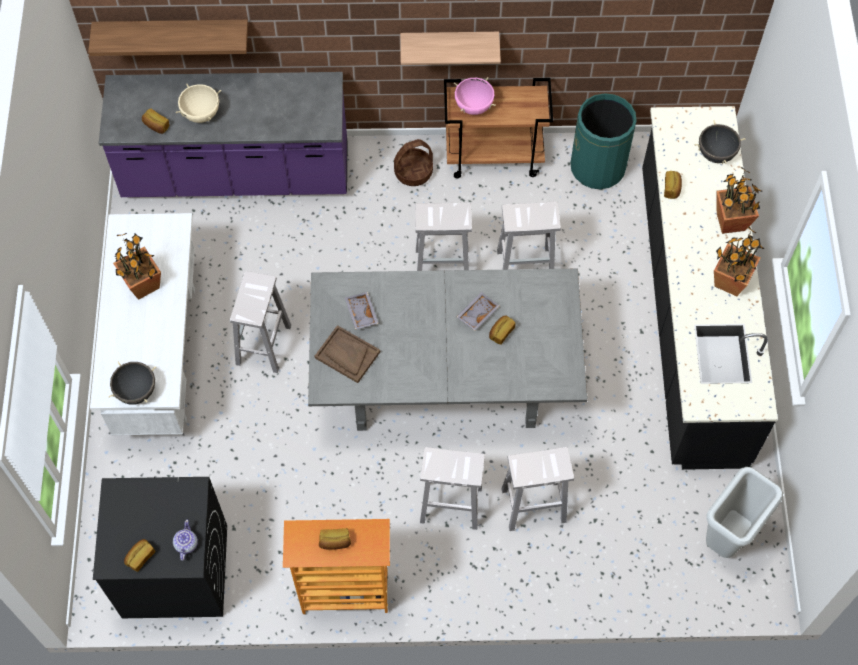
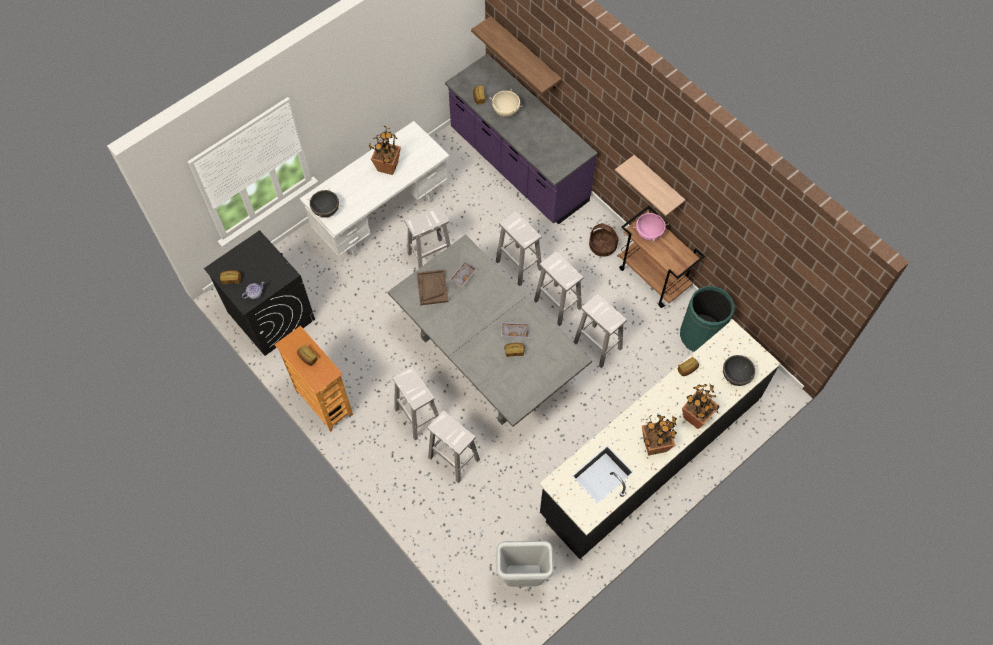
camera: 50 degrees right, 0 degrees up
none -> white stool [496,211,542,286]

